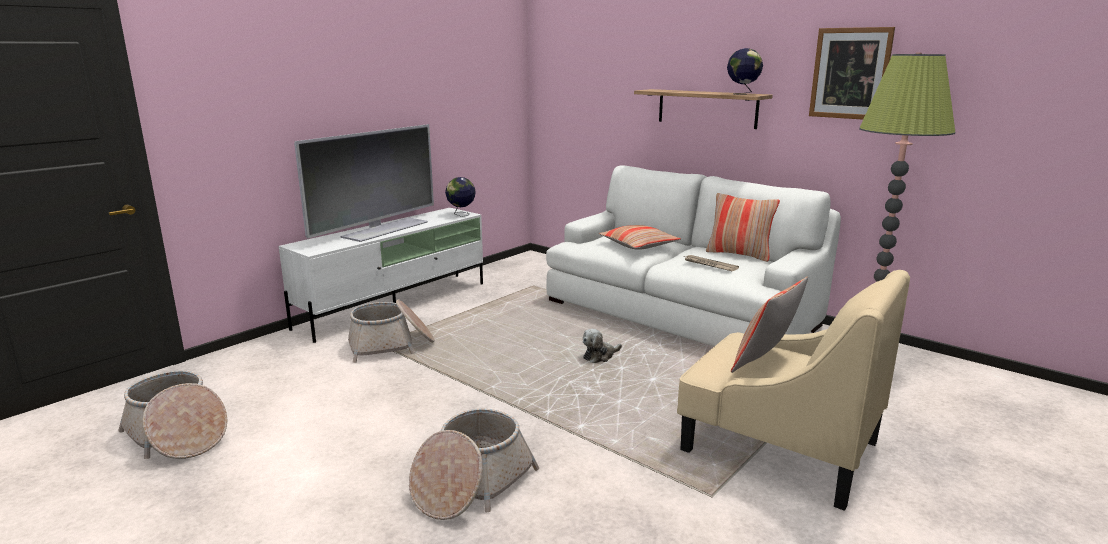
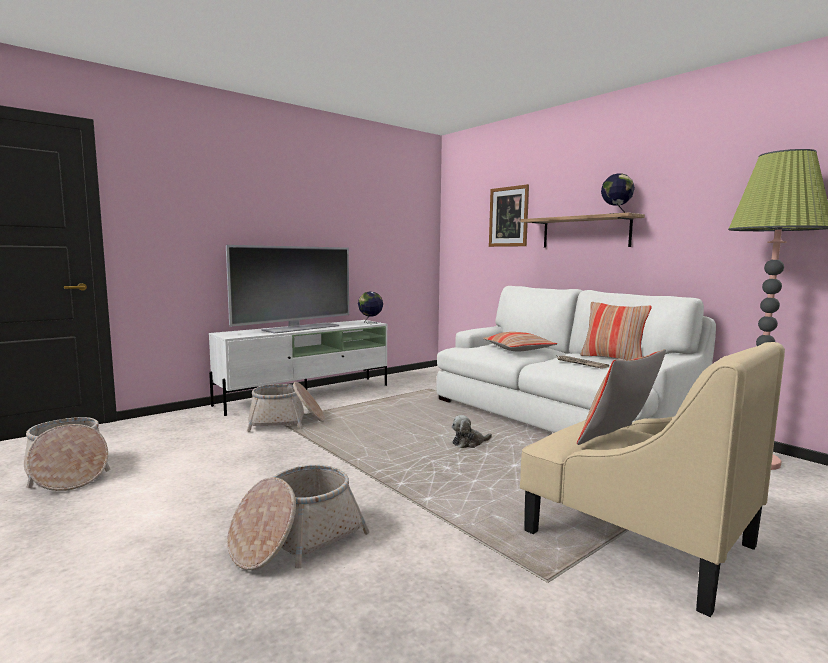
camera: 10 degrees right, 10 degrees down
picture [809,27,895,120] -> picture moved to [489,184,529,247]

